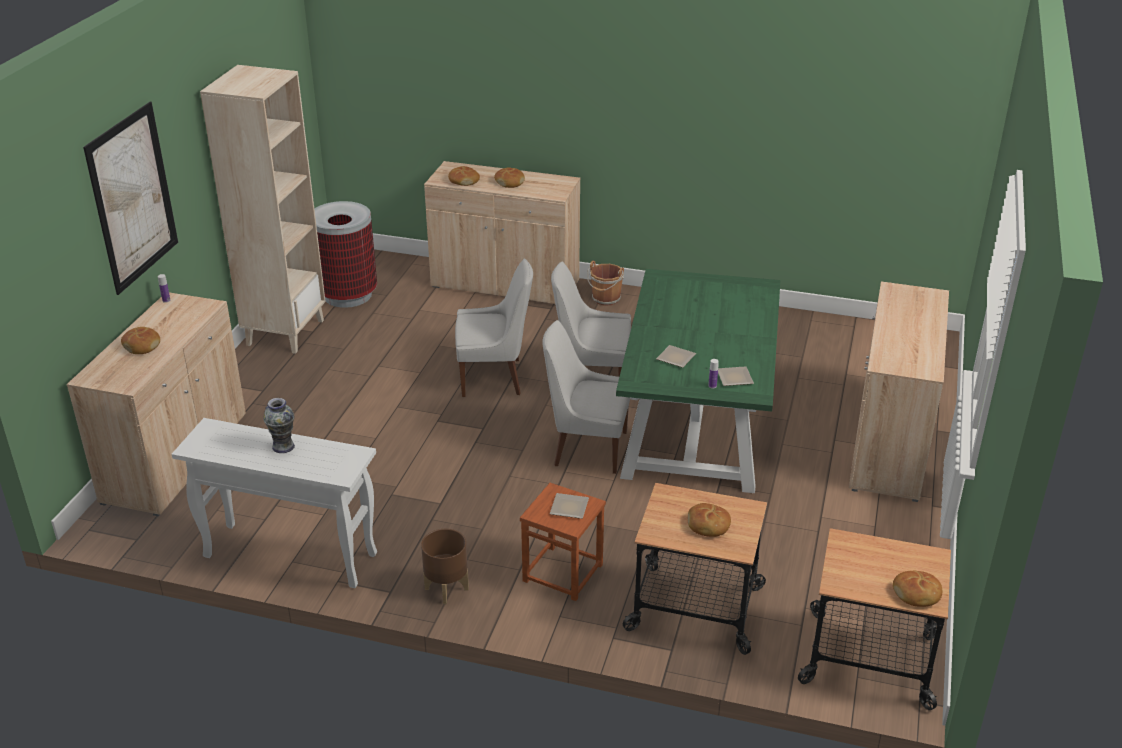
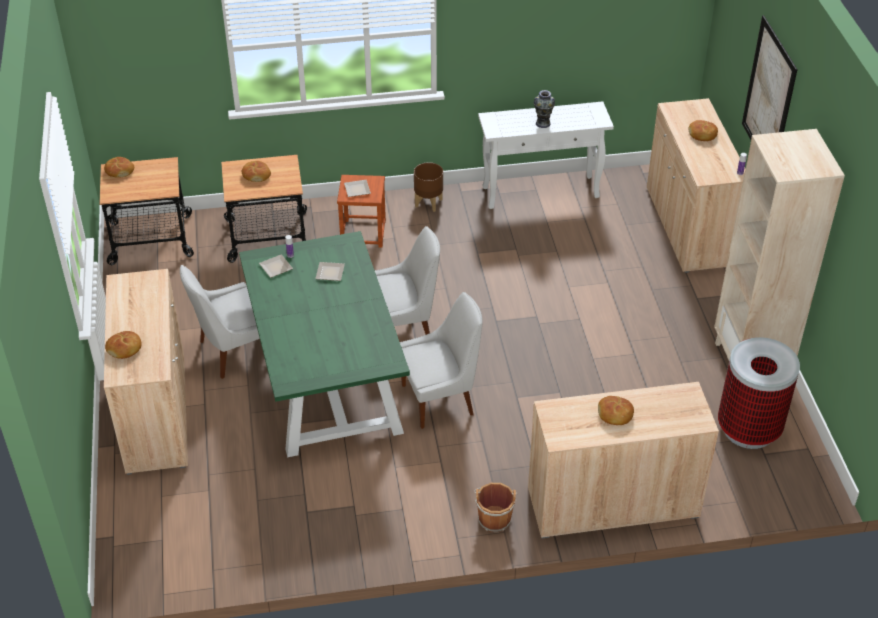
camera: 155 degrees right, 10 degrees up
bread [448,166,480,186] -> bread moved to [105,331,142,359]
white chair [455,259,533,397] -> white chair moved to [180,265,260,379]

